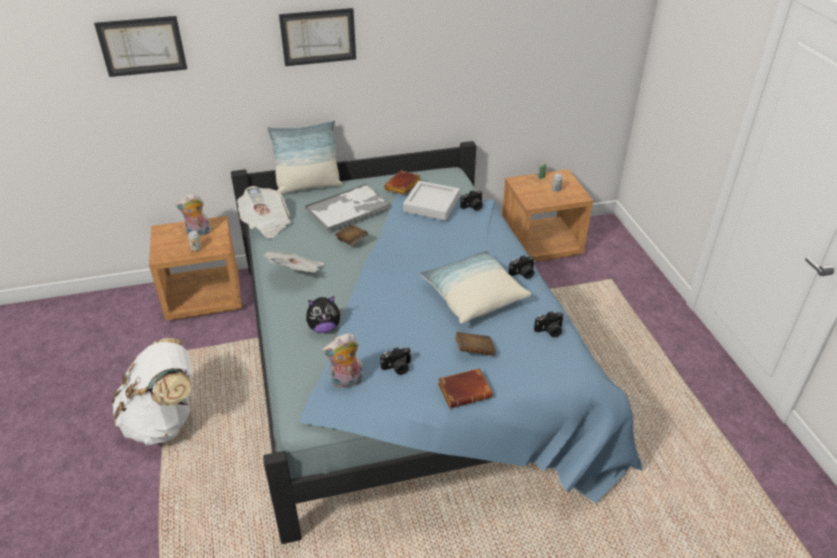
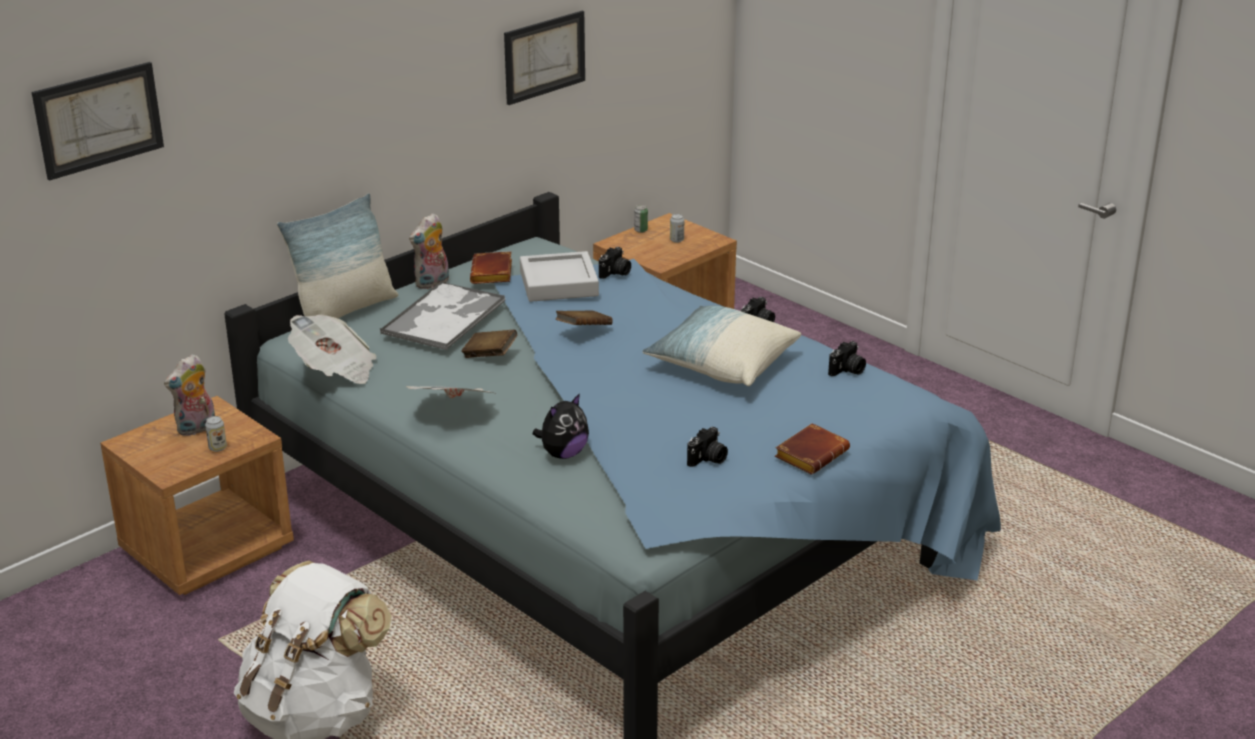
camera: 30 degrees left, 10 degrees down
picture [279,8,356,66] -> picture moved to [504,11,585,105]
plush toy [322,333,363,388] -> plush toy moved to [409,213,449,289]
brown book [455,332,496,356] -> brown book moved to [556,310,613,325]

